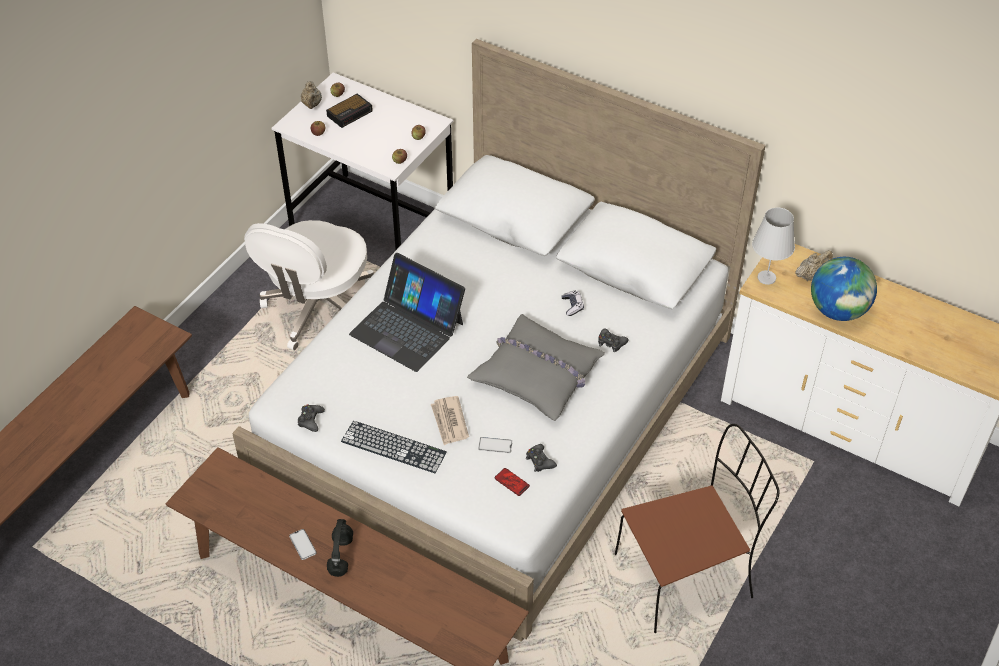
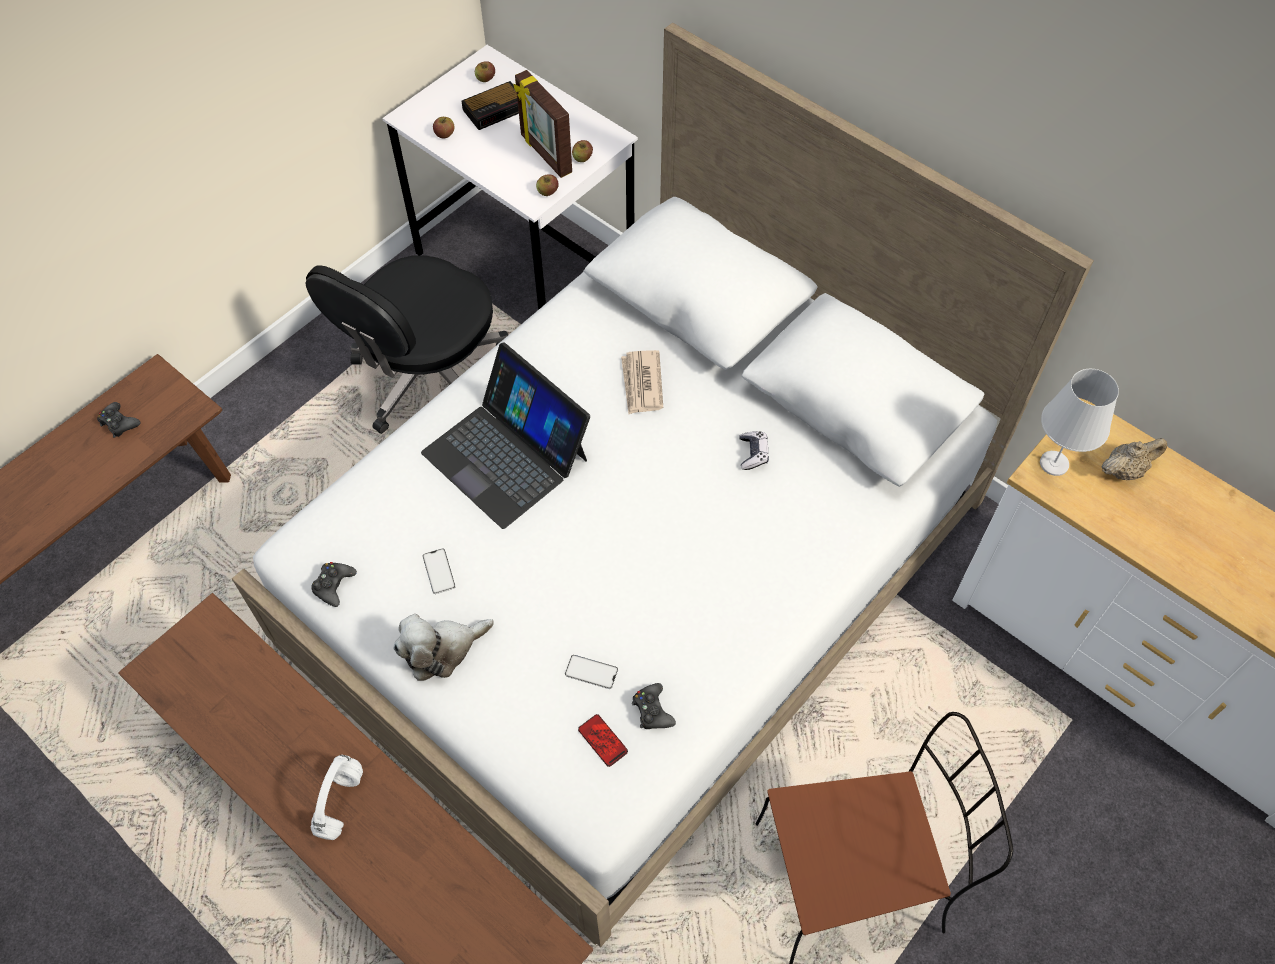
camera: 10 degrees right, 10 degrees up
white office chair [244,220,374,351] -> black office chair [306,255,508,434]
phone [289,529,317,560] -> phone moved to [423,548,456,594]
beige teapot [301,81,322,109] -> none
black headphones [327,519,353,577] -> white headphones [311,755,363,840]
keyboard [341,421,447,473] -> plush toy [393,614,494,681]
newspaper [431,396,469,445] -> newspaper moved to [621,350,663,414]
grey pillow [467,314,605,421] -> none
black game controller [598,328,629,352] -> black game controller moved to [97,402,140,438]
globe [811,257,877,321] -> none
none -> picture frame [513,70,572,178]

